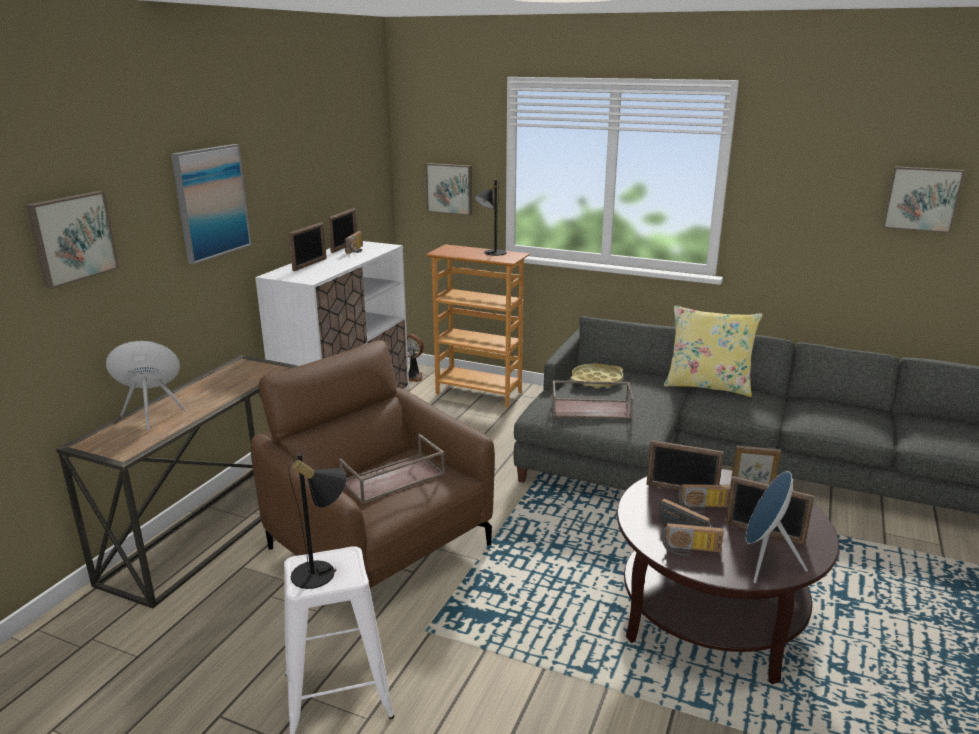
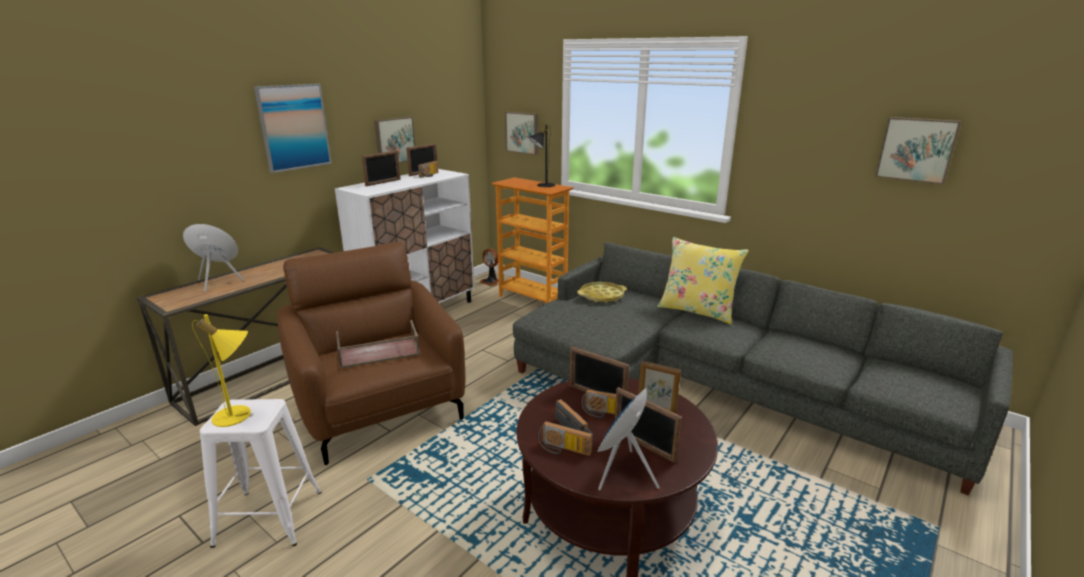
camera: 15 degrees right, 0 degrees up
picture [26,191,119,288] -> picture moved to [374,117,415,163]
black table lamp [288,454,347,589] -> yellow table lamp [192,314,251,427]
brown tray [552,380,634,419] -> none

